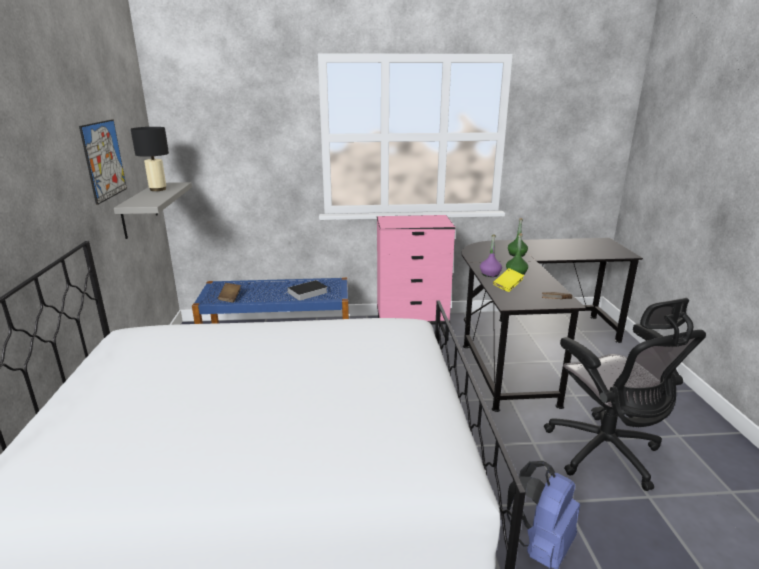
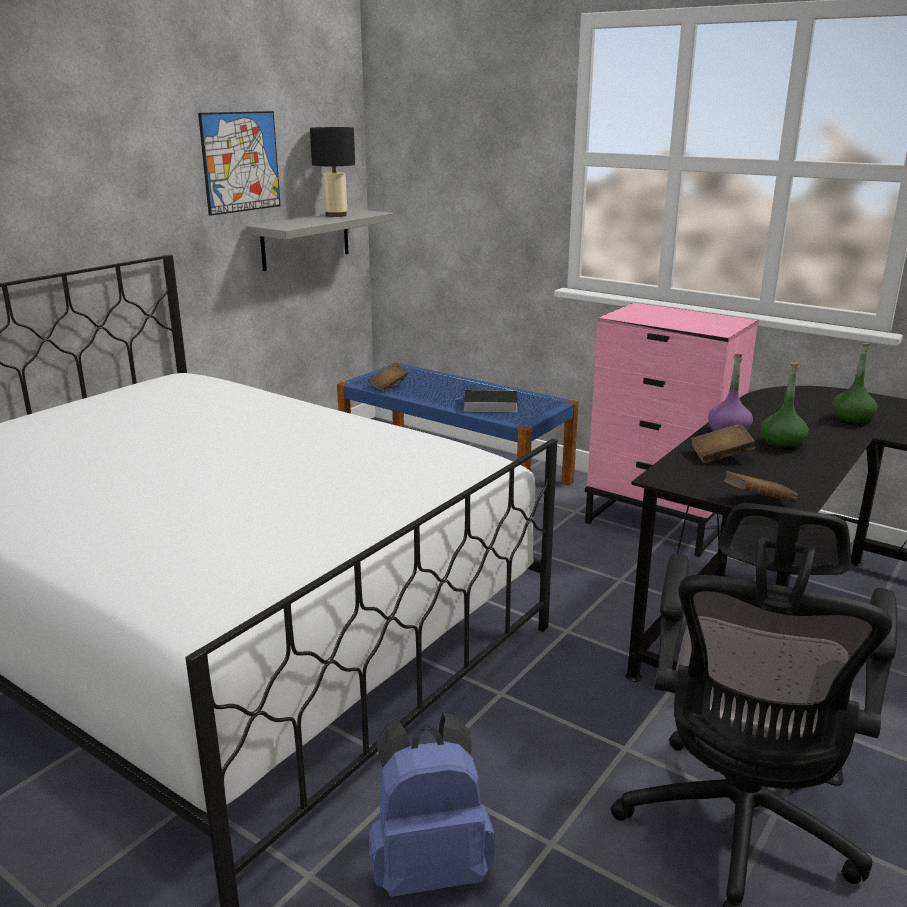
camera: 40 degrees right, 0 degrees up
yellow book [493,268,524,292] -> brown book [691,423,755,463]

